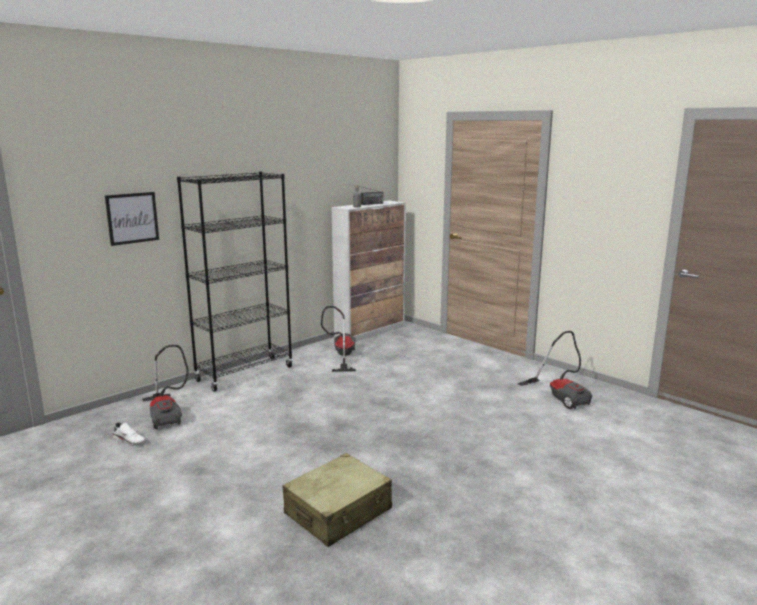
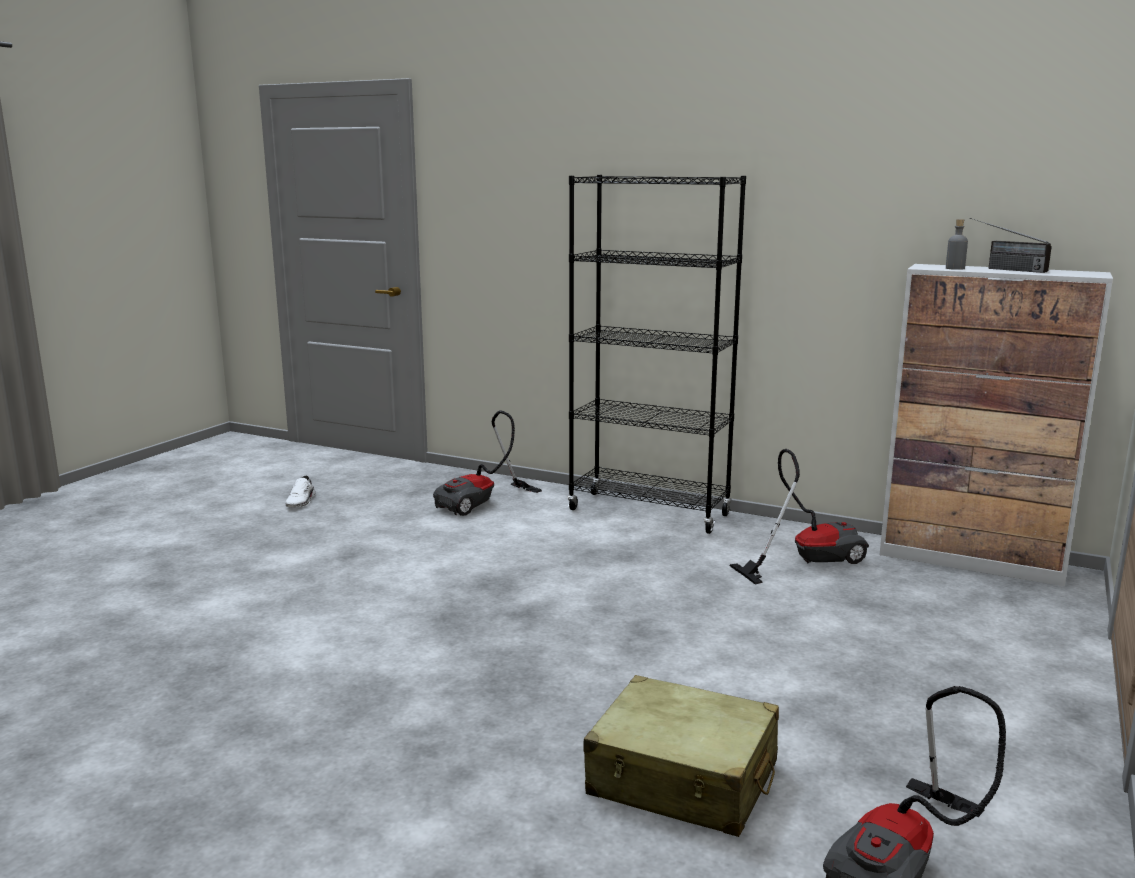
camera: 70 degrees right, 0 degrees up
picture [105,192,159,246] -> none
white shoe [112,422,145,446] -> white shoe moved to [285,475,316,507]
beige suitcase [283,453,392,547] -> beige suitcase moved to [583,675,779,837]

